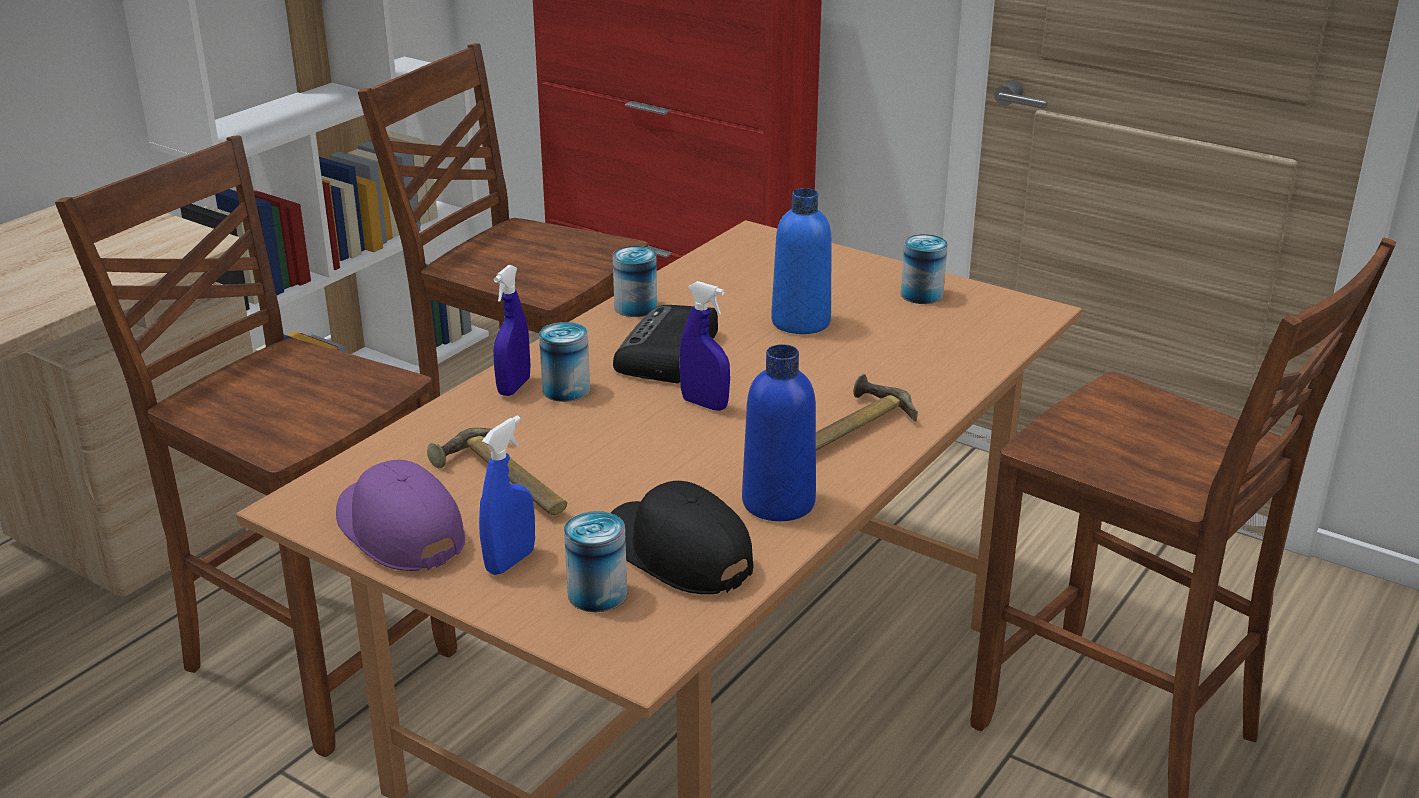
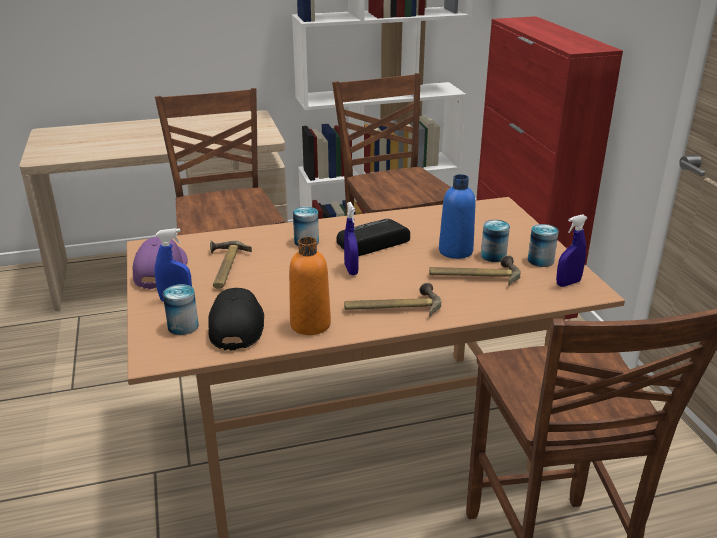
camera: 40 degrees right, 0 degrees up
blue spray bottle [493,265,531,396] -> blue spray bottle moved to [556,214,588,287]
can [613,246,657,317] -> can moved to [481,220,510,262]
blue bottle [742,344,816,521] -> orange bottle [289,237,331,335]
none -> hammer [429,255,521,286]

